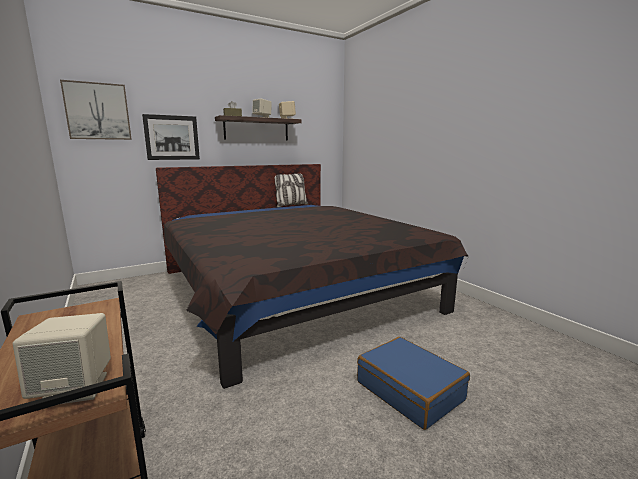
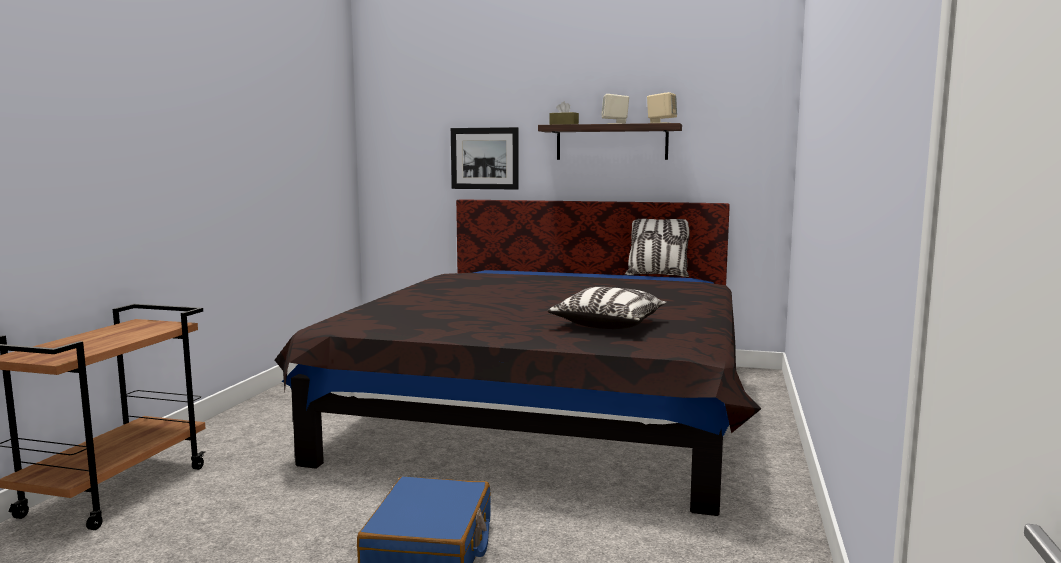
camera: 45 degrees right, 5 degrees down
beige speaker [13,313,111,404] -> none
picture [60,80,132,140] -> none
none -> pillow [548,287,667,329]

